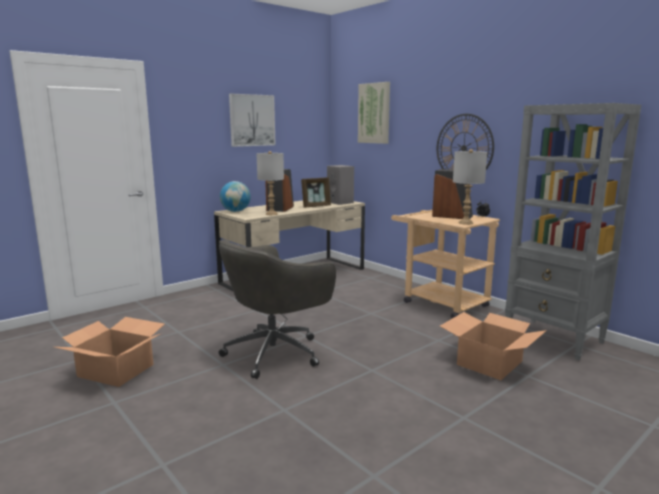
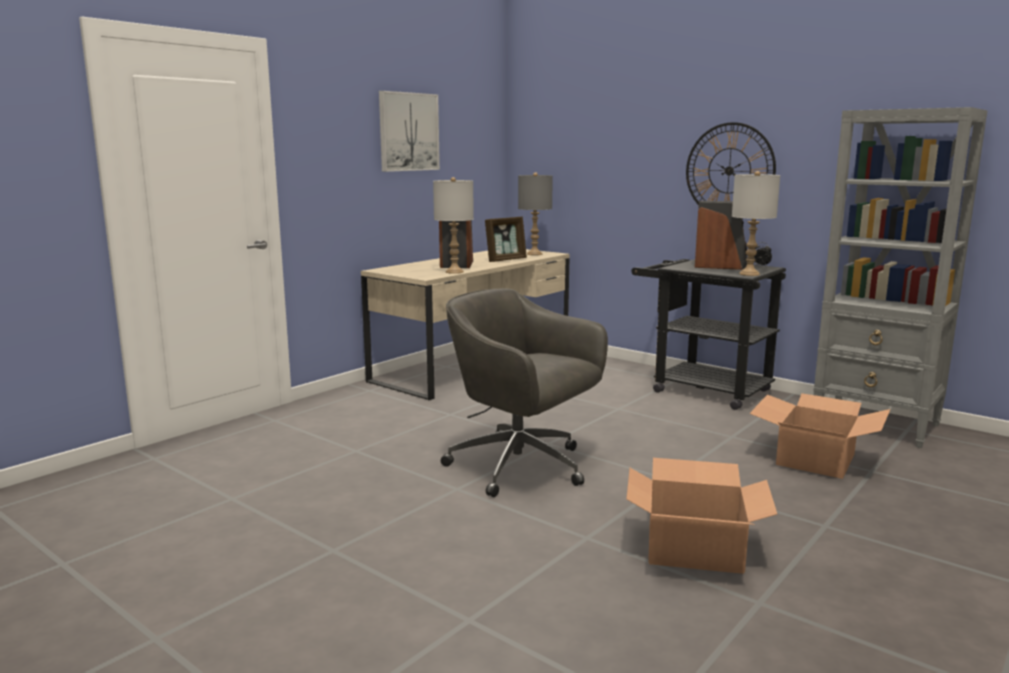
camera: 10 degrees left, 0 degrees up
cardboard box [55,317,165,387] -> cardboard box moved to [626,458,777,574]
grey office chair [219,240,336,379] -> grey office chair turned 90 degrees clockwise [441,289,608,497]
globe [220,181,251,212] -> none
grey speaker [327,165,354,205] -> grey table lamp [518,172,553,255]
picture [358,82,390,144] -> none
beige cart [391,210,500,318] -> black cart [631,259,786,410]

